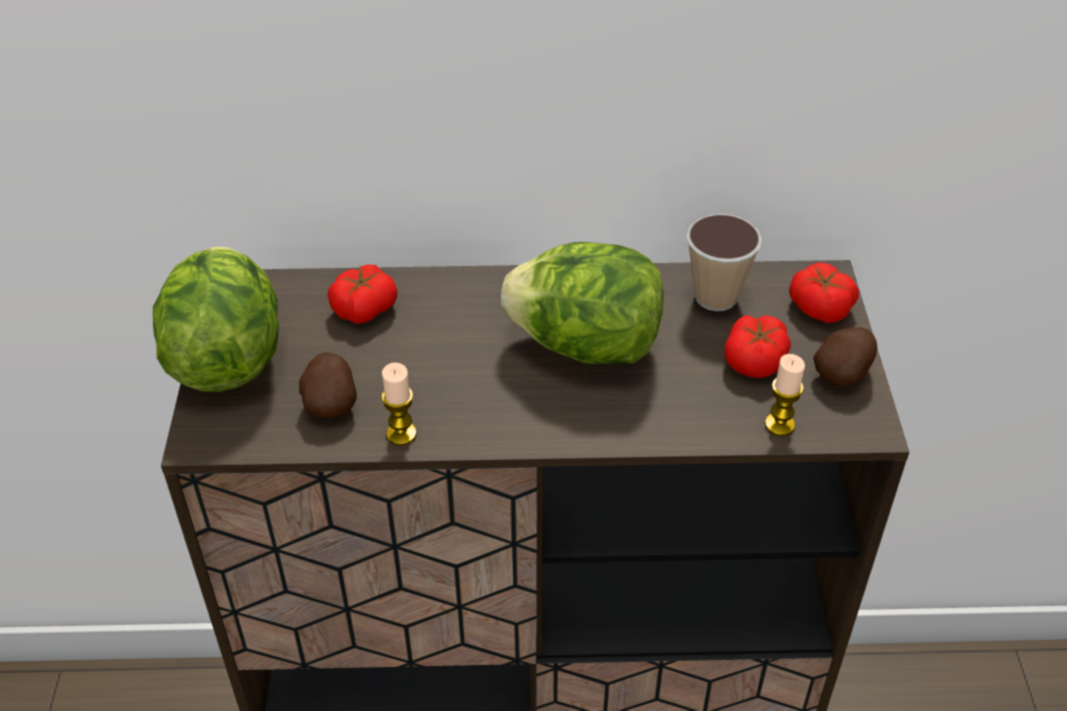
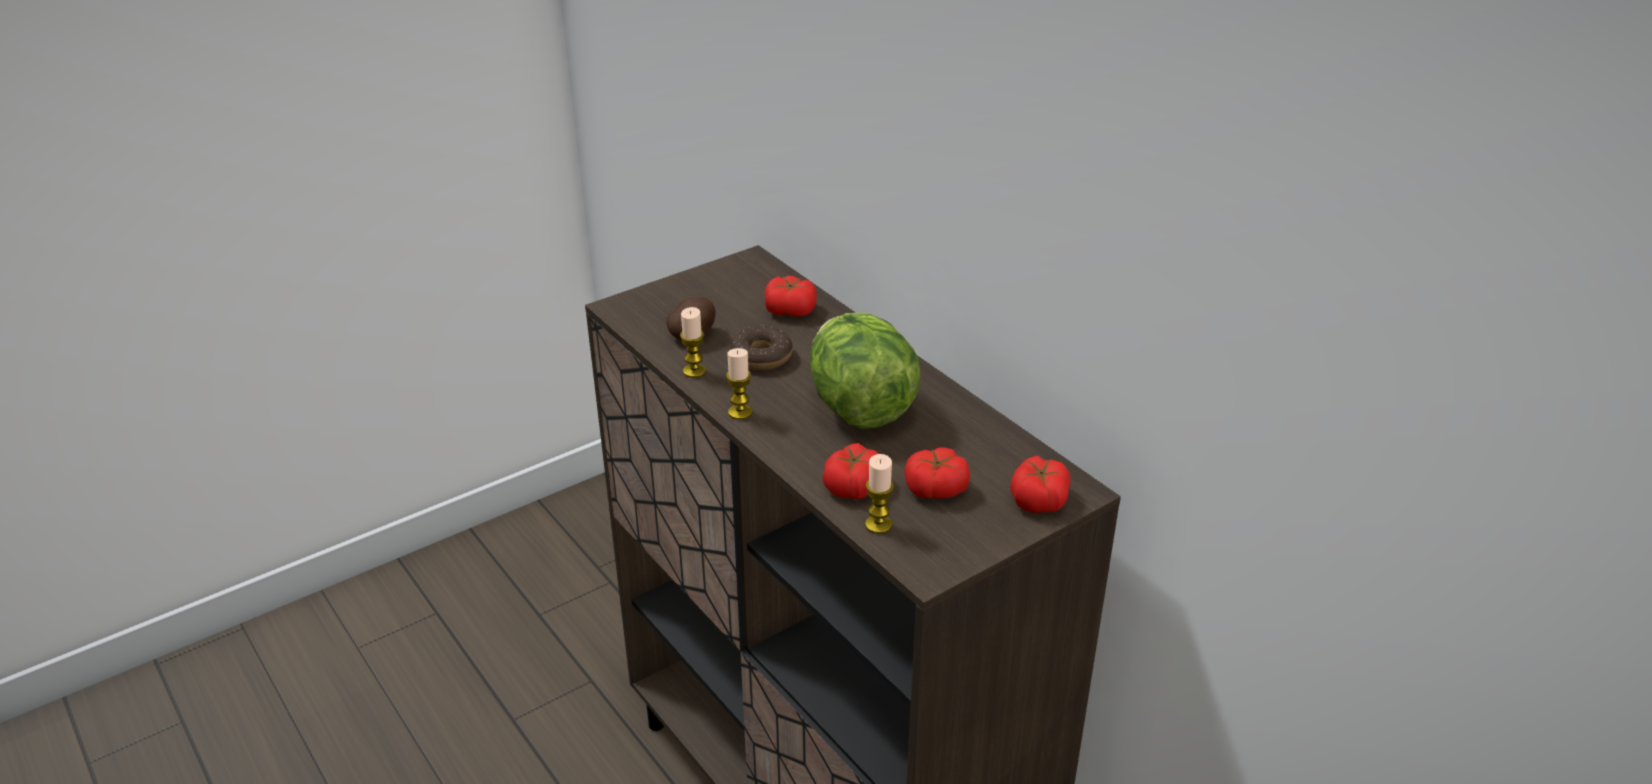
camera: 55 degrees right, 10 degrees down
lettuce [153,247,279,392] -> none
cup [687,214,762,311] -> none
potato [813,327,877,386] -> none
none -> candle [726,348,752,420]
none -> donut [730,325,793,370]
none -> tomato [822,443,879,500]

